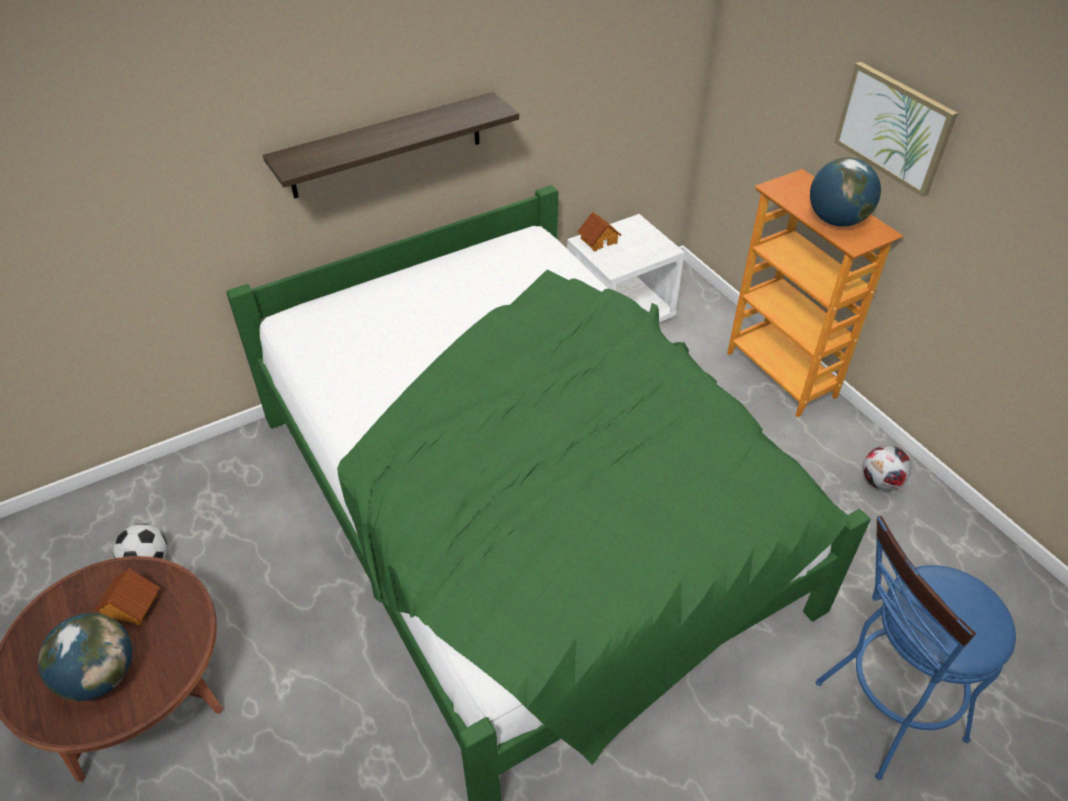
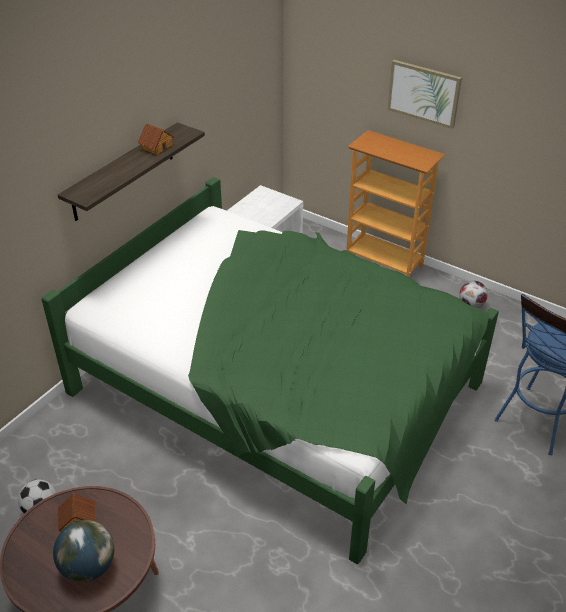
camera: 25 degrees left, 5 degrees down
toy house [577,211,621,251] -> toy house moved to [138,123,174,155]
globe [810,158,881,227] -> none

